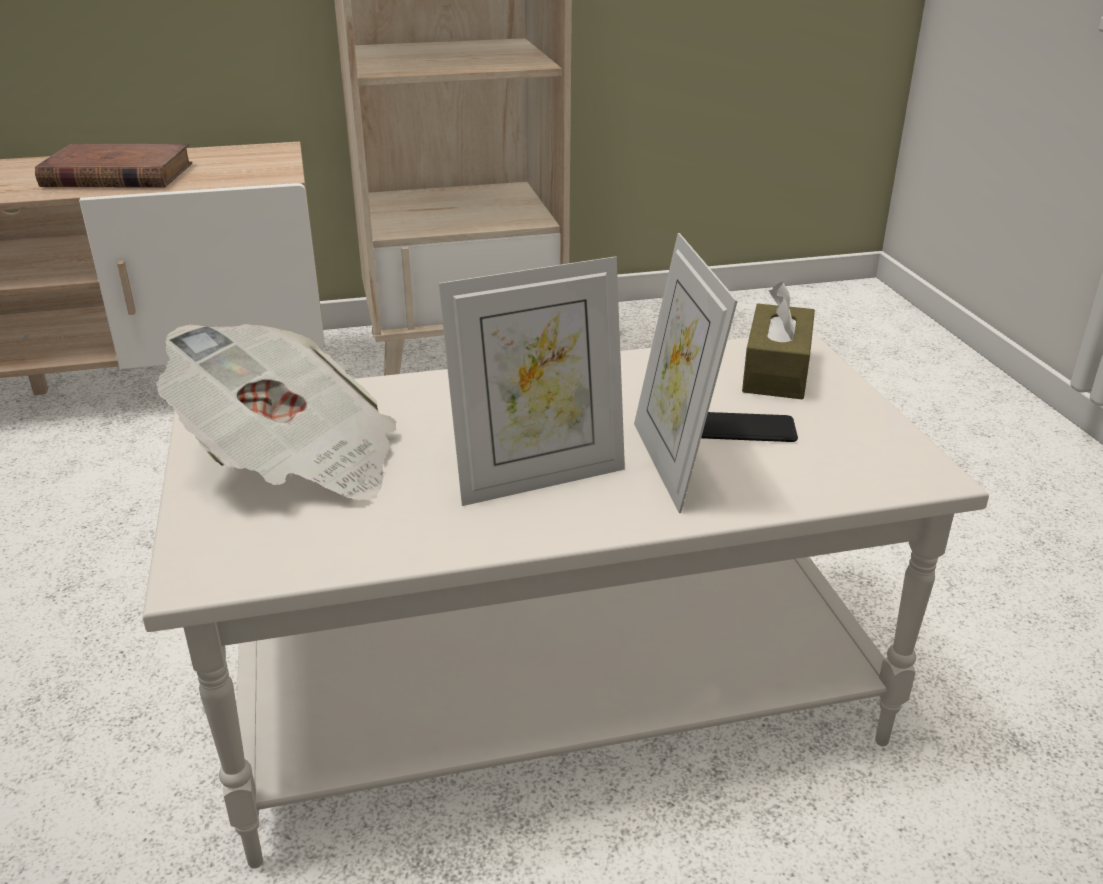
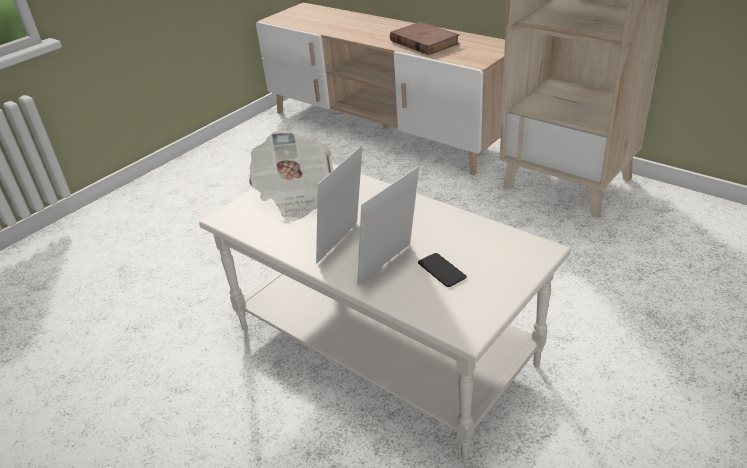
camera: 55 degrees right, 5 degrees up
picture frame [439,256,625,506] -> picture frame turned 90 degrees clockwise [316,145,363,264]
brown tissue box [742,282,815,400] -> none

